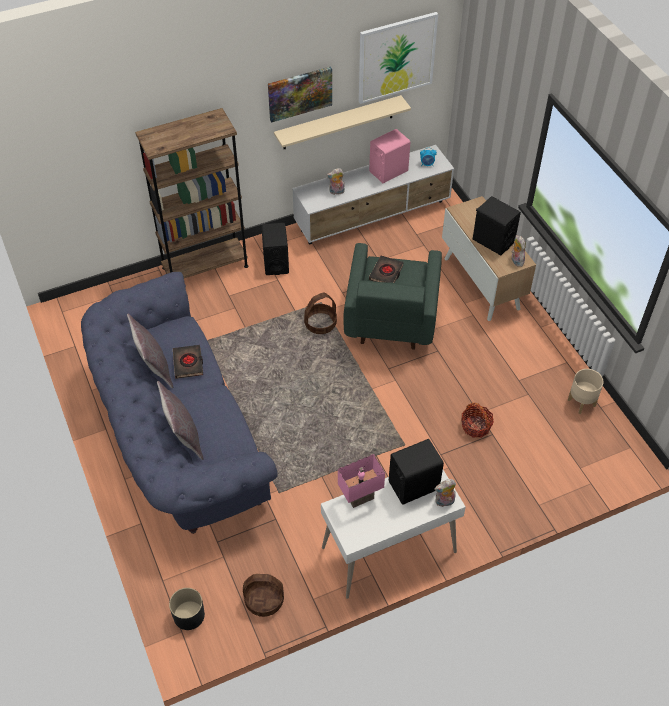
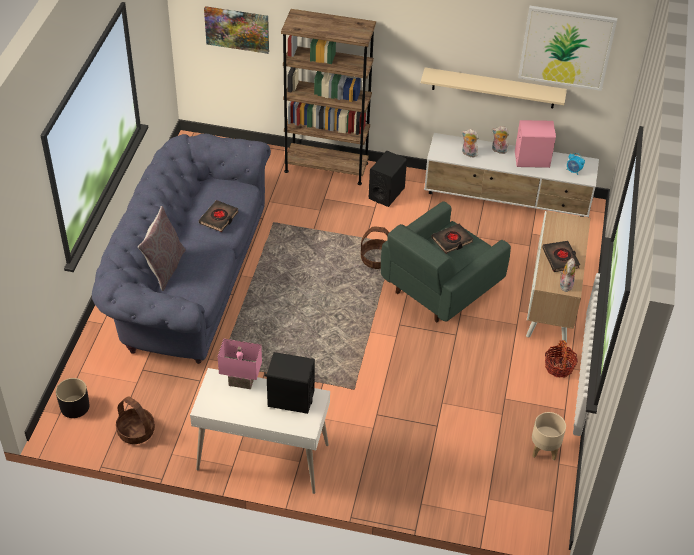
camera: 35 degrees right, 5 degrees down
grey pillow [127,314,173,388] -> none
picture [268,66,332,123] -> picture moved to [204,6,269,54]
plush toy [434,479,456,507] -> plush toy moved to [492,126,509,154]
basket [462,403,494,437] -> basket moved to [545,340,578,377]
black speaker [473,196,521,255] -> black book [542,241,580,272]

